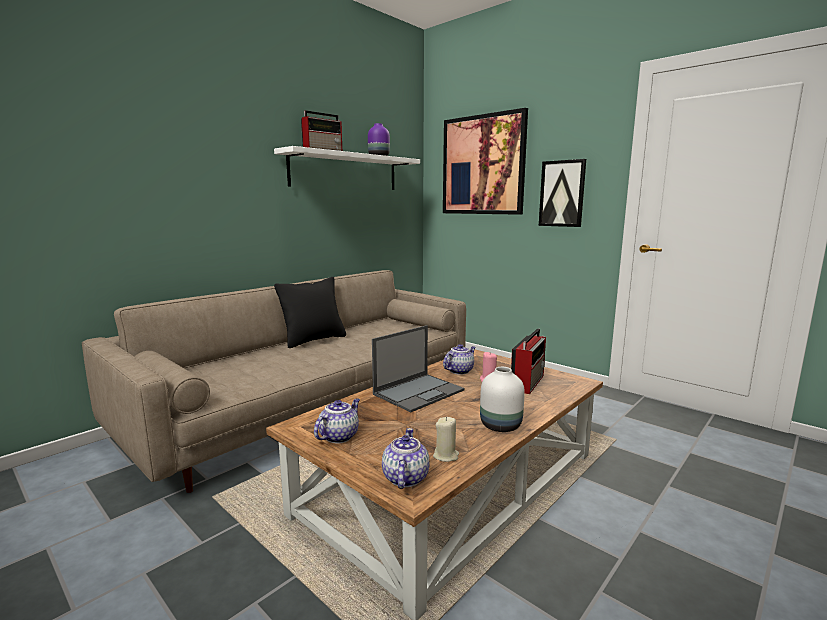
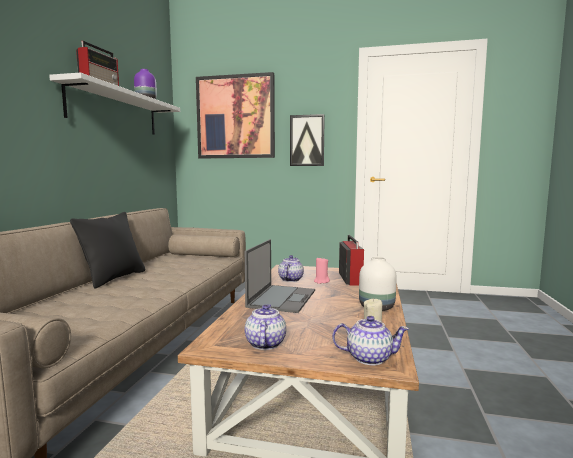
camera: 30 degrees left, 5 degrees down
teapot [382,428,430,489] -> teapot turned 120 degrees clockwise [332,316,409,365]

